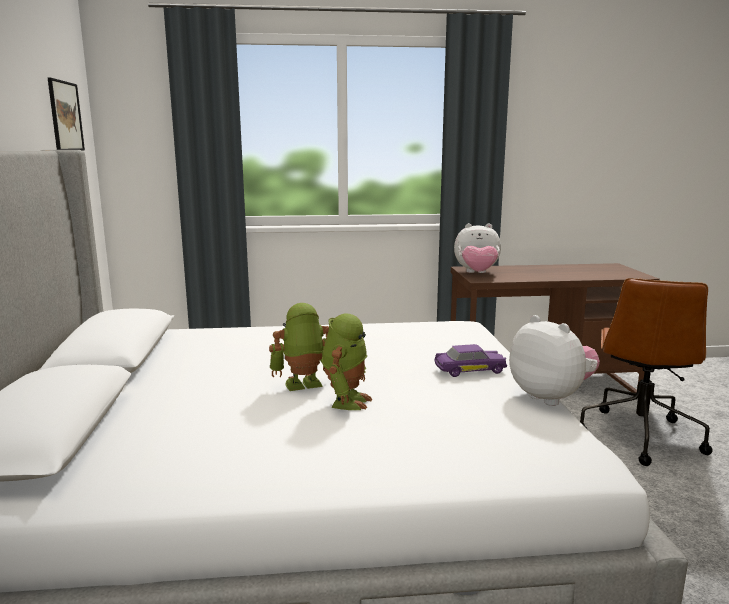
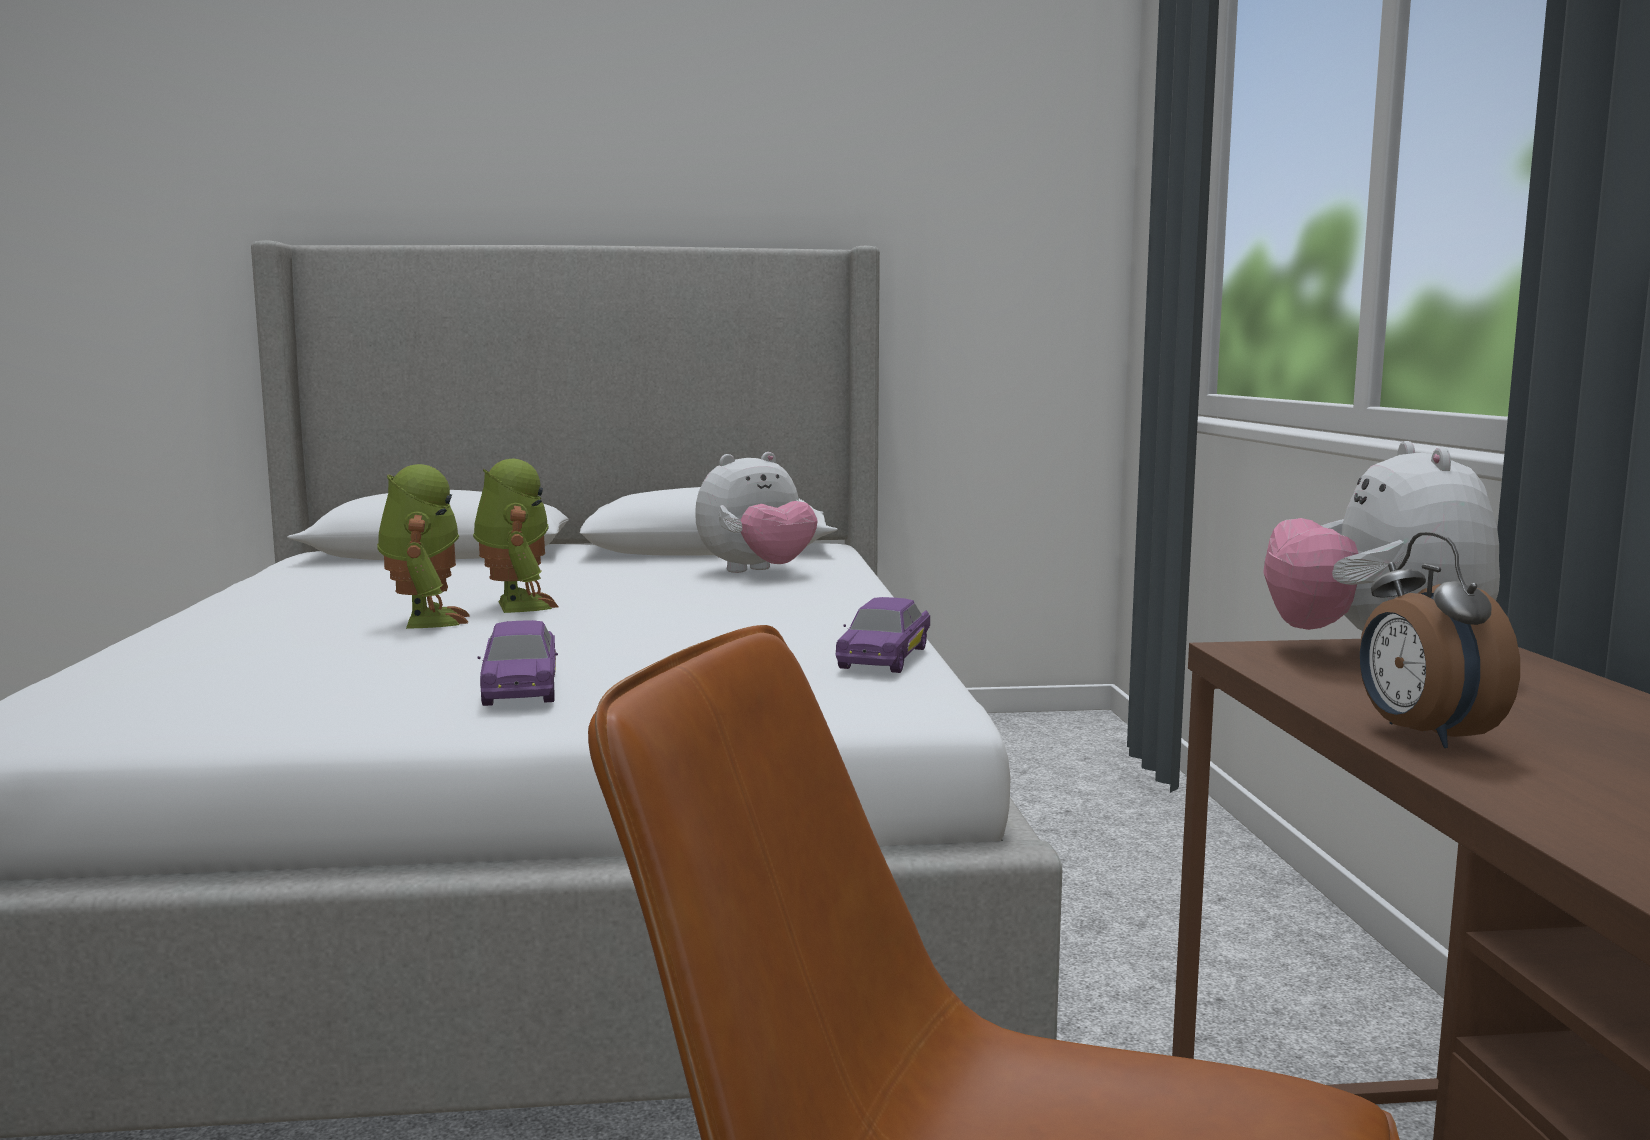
camera: 90 degrees right, 5 degrees down
picture [48,78,85,150] -> none
toy robot [322,313,373,410] -> toy robot turned 120 degrees counterclockwise [377,464,470,629]
plush toy [509,315,600,406] -> plush toy moved to [695,452,818,573]
none -> purple toy car [835,597,930,673]
none -> alarm clock [1359,532,1520,748]

